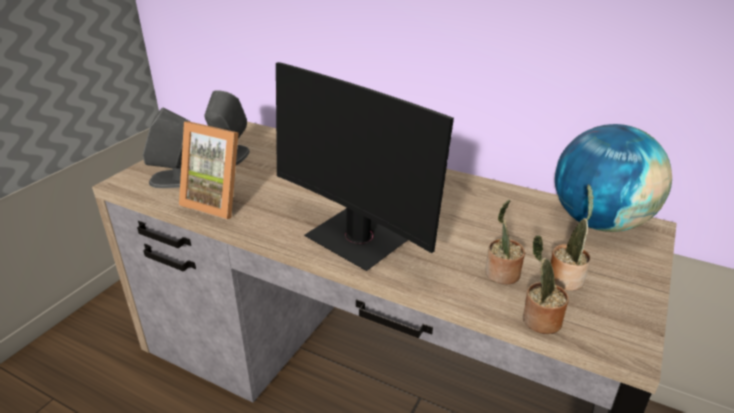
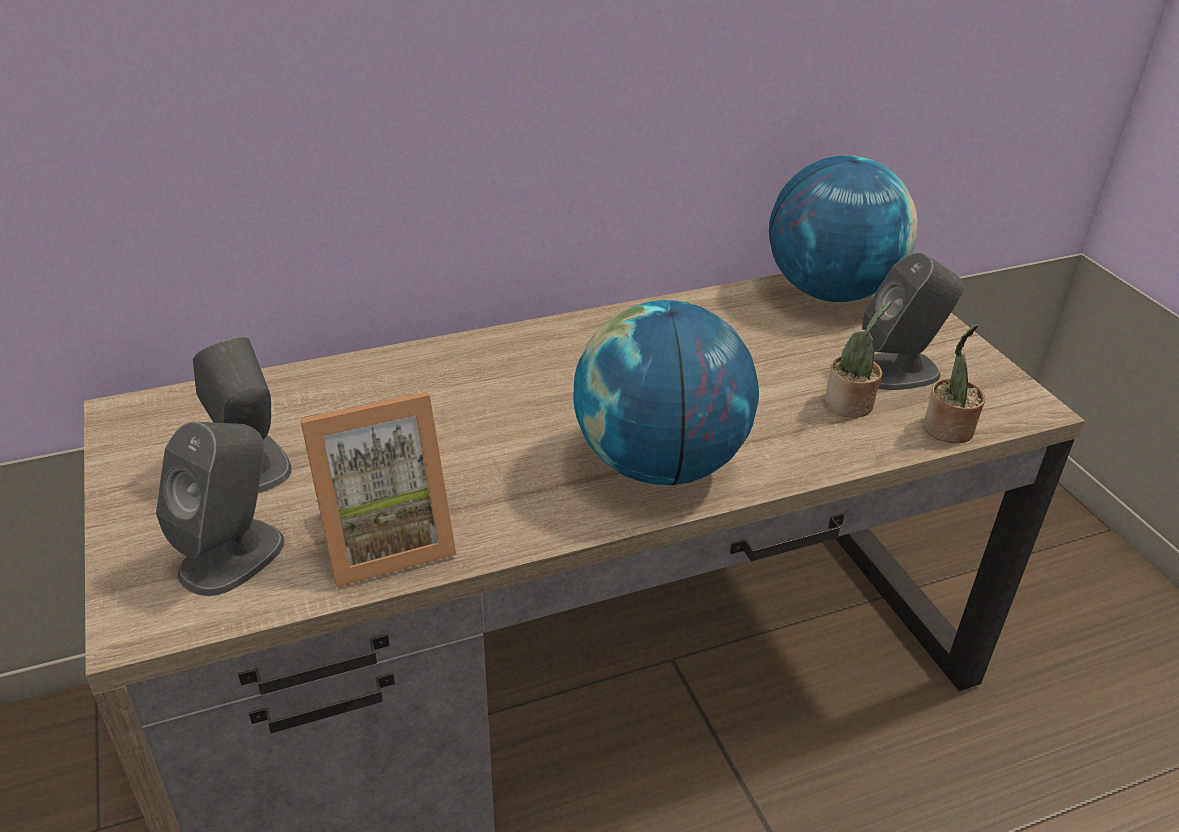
camera: 50 degrees left, 5 degrees up
monitor [276,62,454,271] -> globe [573,300,759,485]
potted plant [551,184,594,291] -> grey speaker [862,253,964,390]

